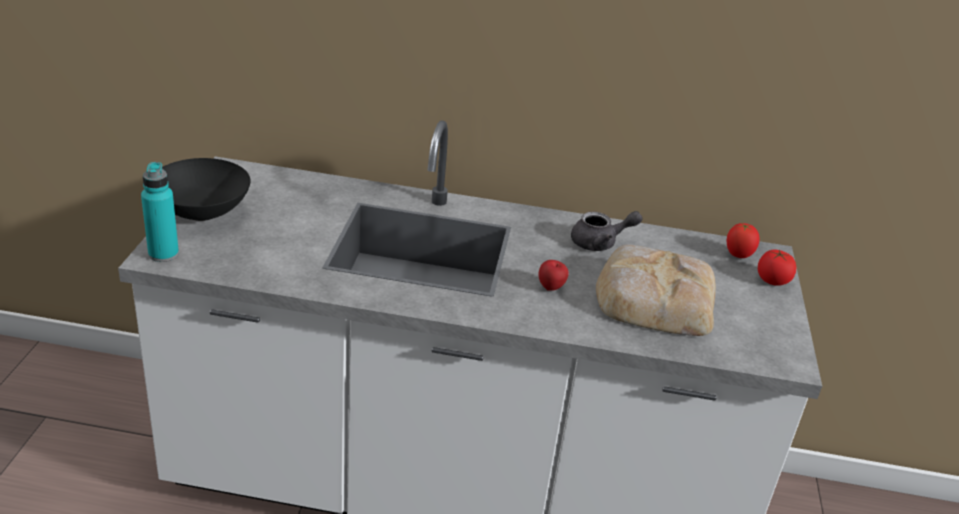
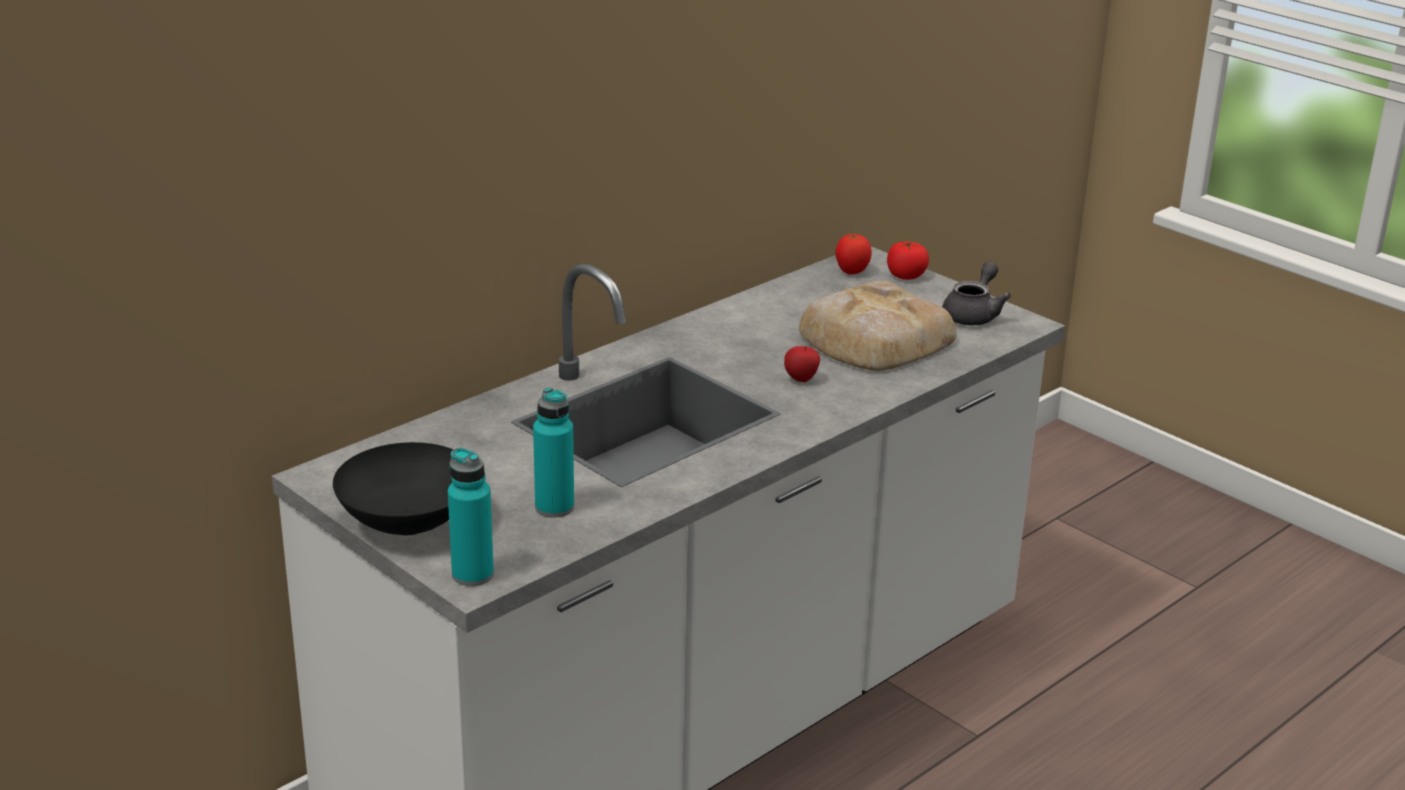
camera: 50 degrees left, 5 degrees down
grey teapot [571,211,642,251] -> grey teapot moved to [942,261,1011,325]
none -> turquoise bottle [533,388,574,518]

